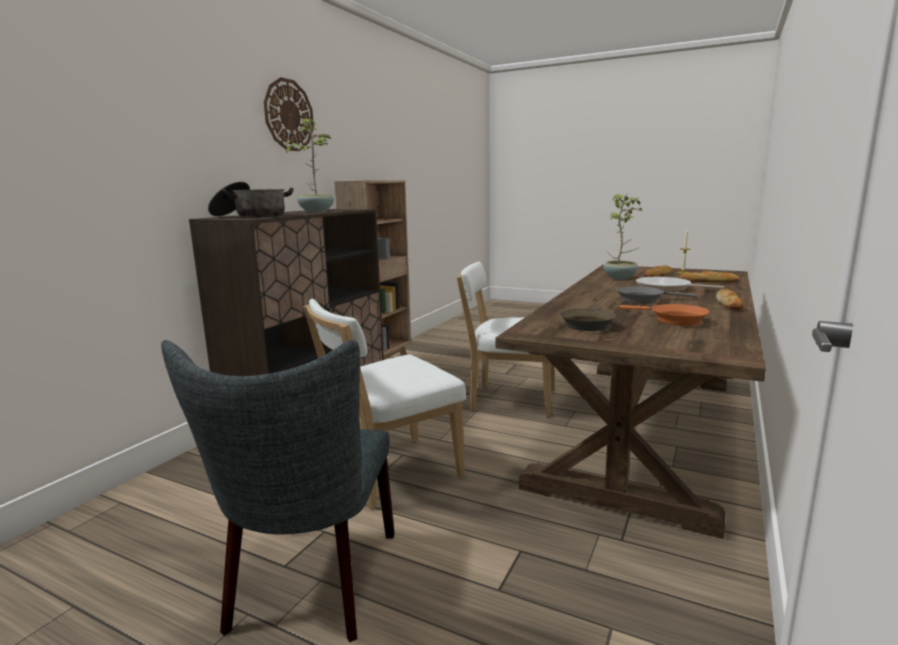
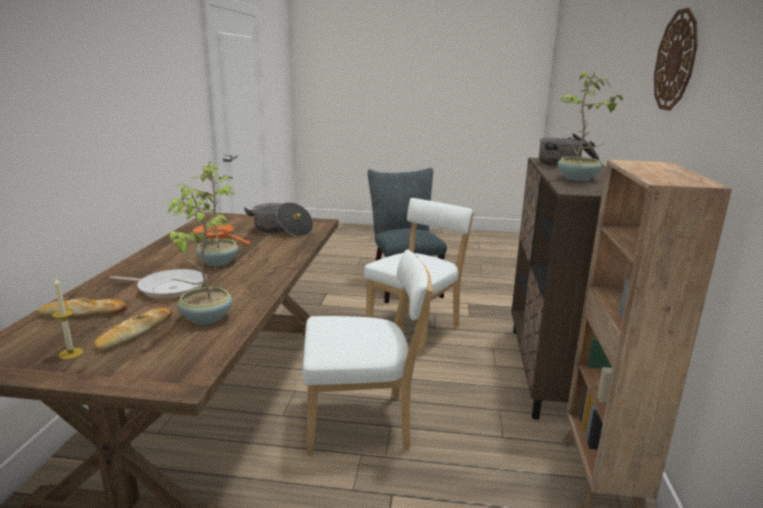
camera: 160 degrees right, 5 degrees up
brown frying pan [560,306,616,331] -> cooking pot [244,202,313,236]
grey frying pan [616,286,697,304] -> potted plant [178,162,238,266]
bread [716,289,743,310] -> none

